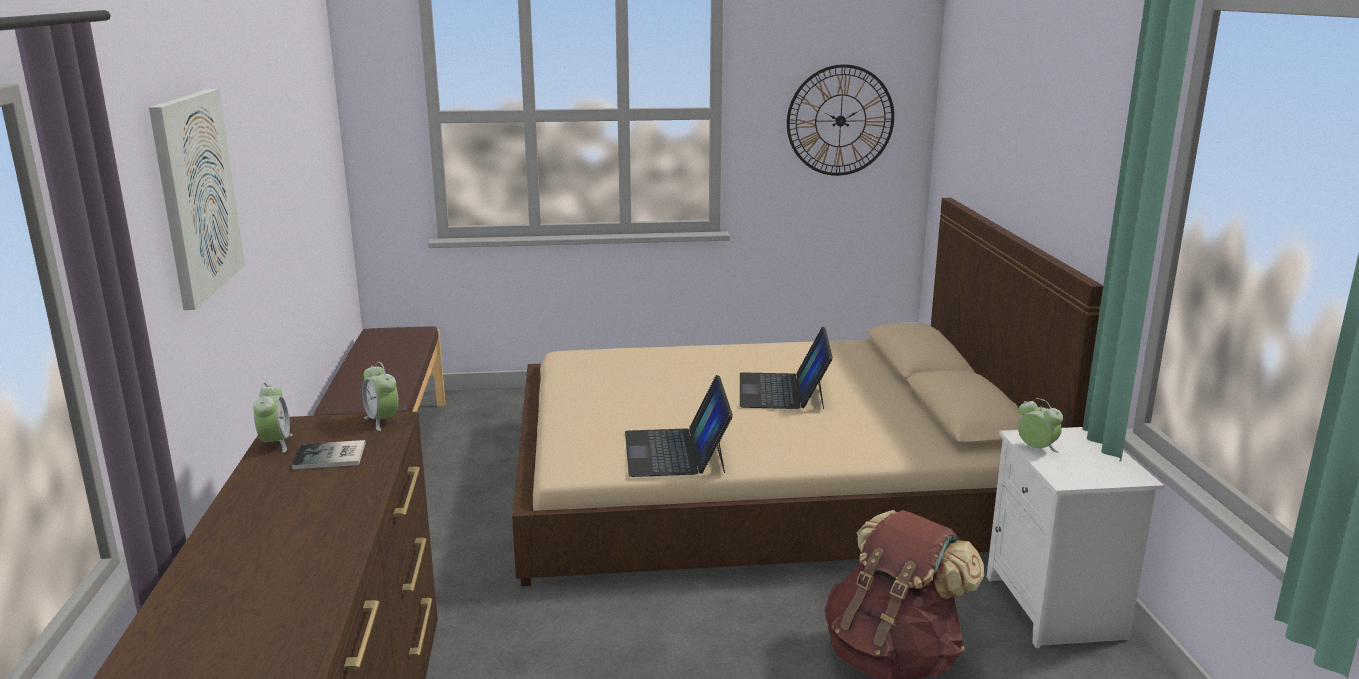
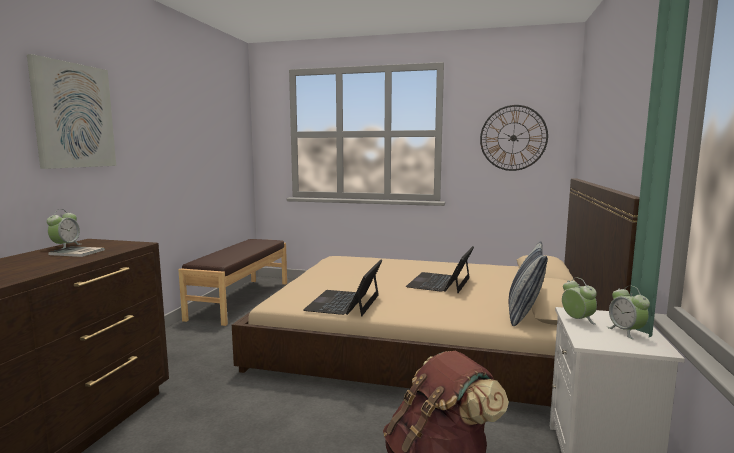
camera: 20 degrees right, 10 degrees down
alarm clock [362,362,399,431] -> alarm clock moved to [607,285,650,339]
none -> pillow [509,241,548,326]

